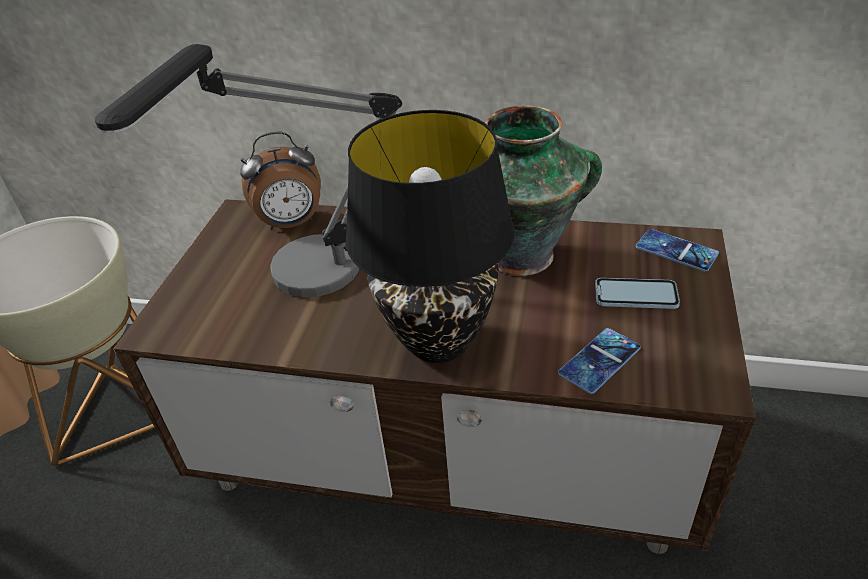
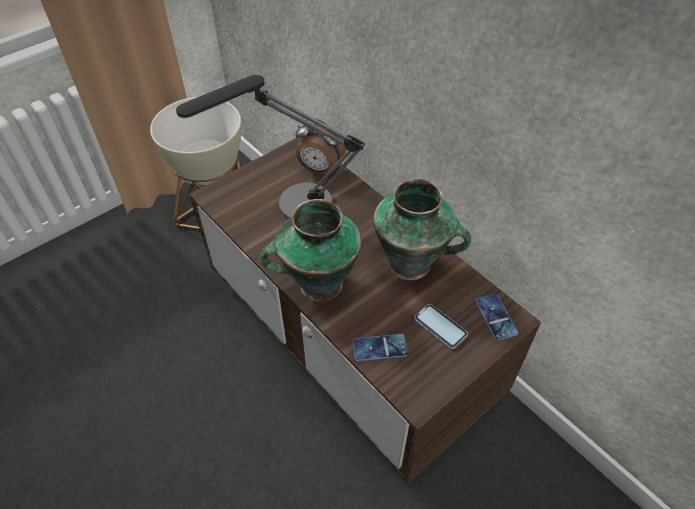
camera: 35 degrees right, 10 degrees up
black table lamp [346,110,514,363] -> vase [260,199,361,302]

